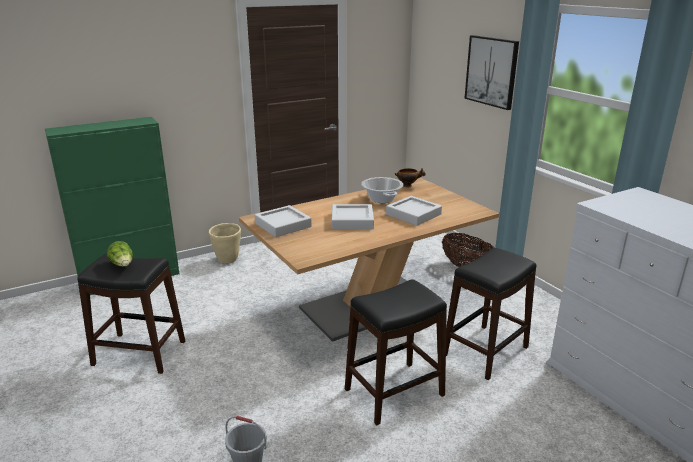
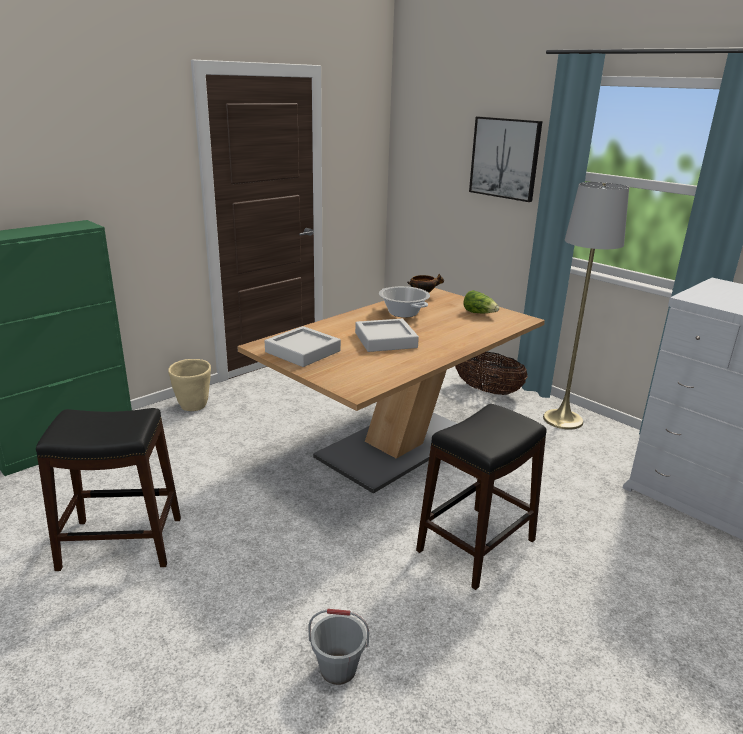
camera: 15 degrees left, 0 degrees up
lettuce [107,241,133,267] -> lettuce moved to [463,290,499,313]
grey tray [386,196,442,226] -> none
black stool [446,248,536,380] -> none
none -> grey floor lamp [543,182,629,430]

